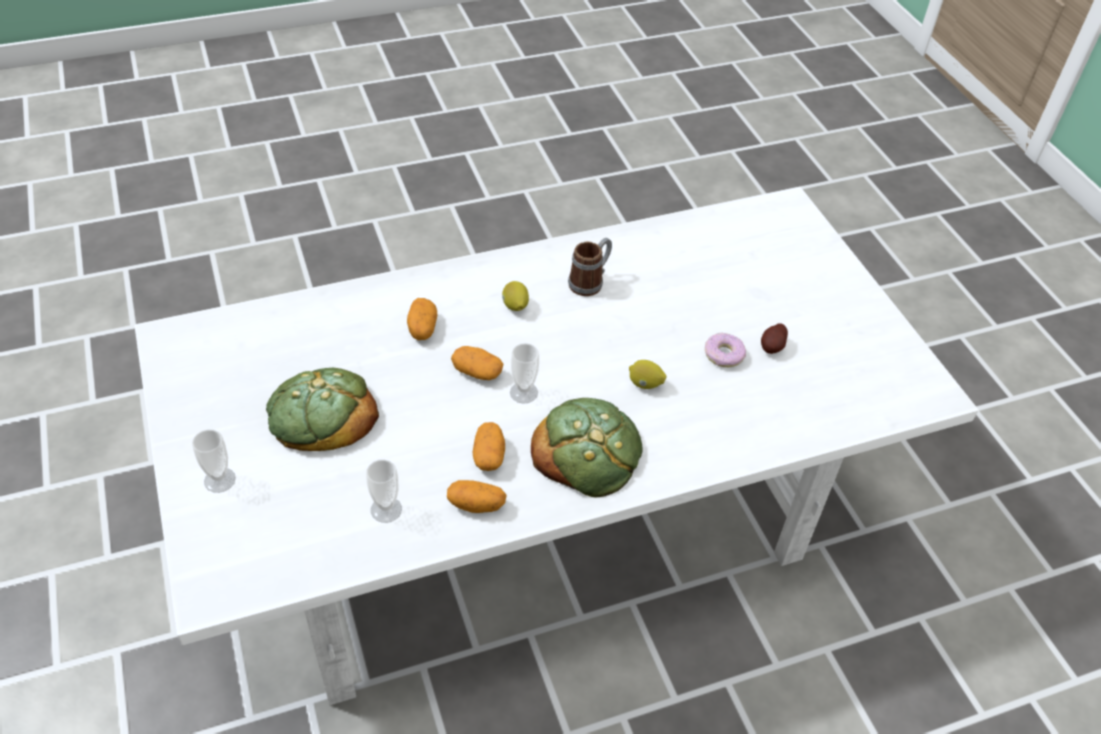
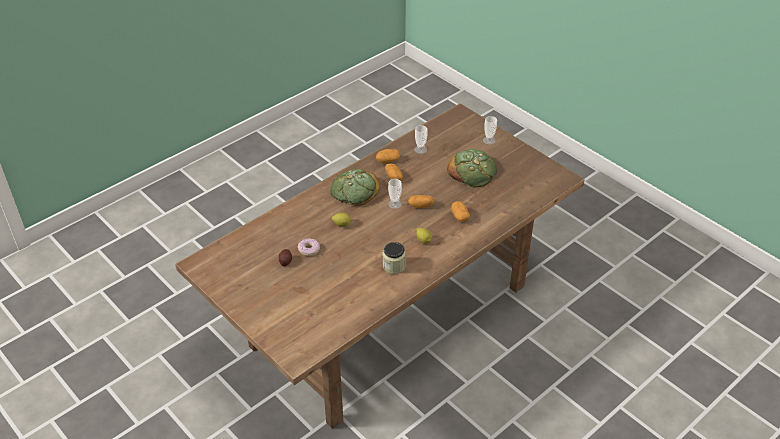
camera: 160 degrees right, 5 degrees down
white dining table [135,187,978,705] -> brown dining table [175,103,585,429]
mug [568,238,612,296] -> jar [383,242,406,274]

